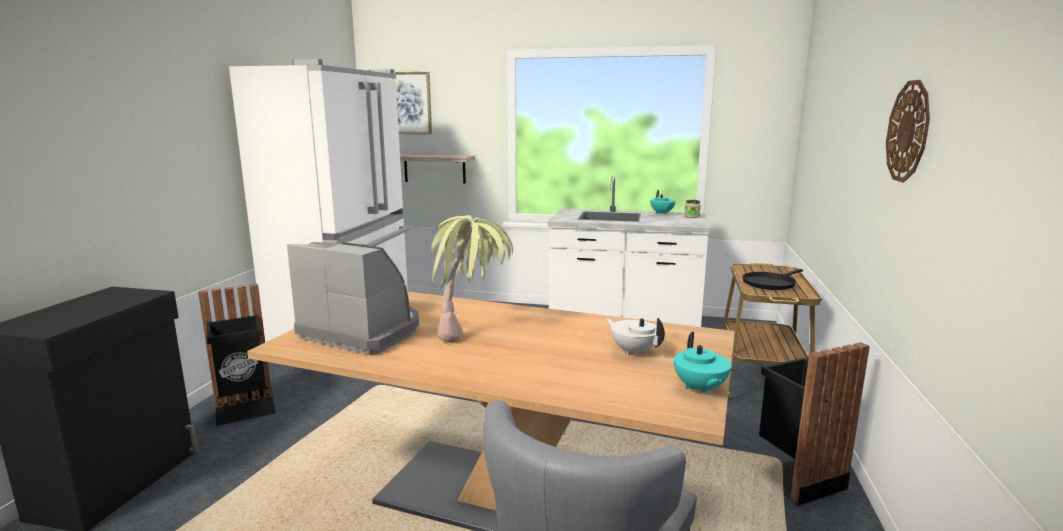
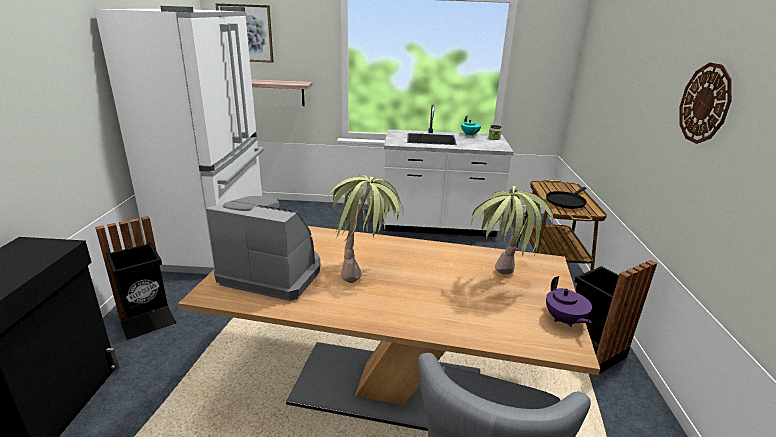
camera: 10 degrees left, 10 degrees up
white teapot [606,318,665,355] -> potted plant [471,186,553,274]
turquoise teapot [674,332,732,395] -> purple teapot [546,276,592,327]

